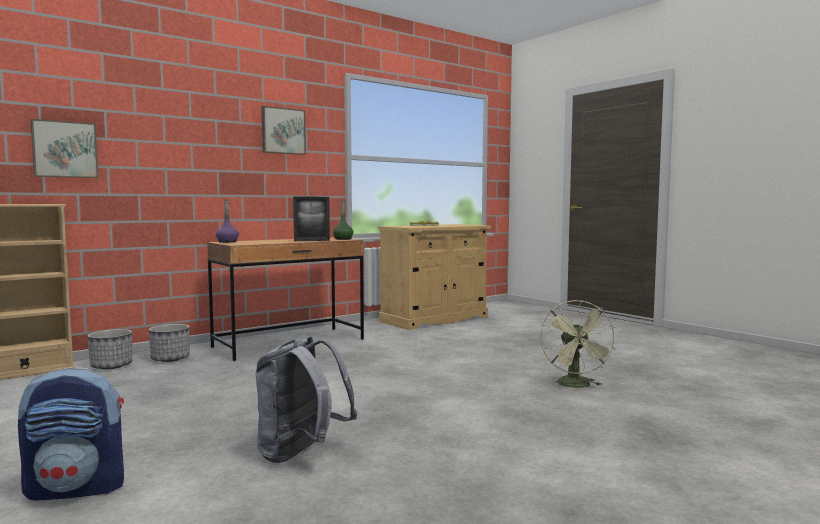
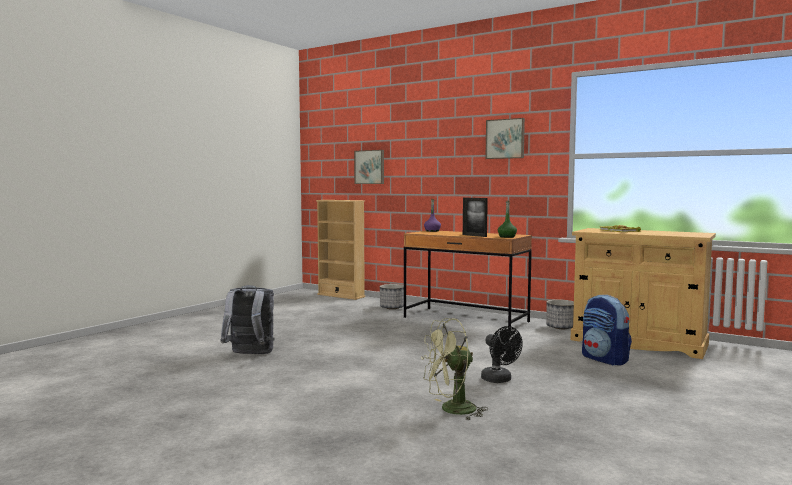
camera: 70 degrees right, 0 degrees up
backpack [18,367,124,501] -> backpack moved to [582,295,632,366]
planter [88,329,132,369] -> planter moved to [546,299,574,329]
none -> black fan [481,326,523,383]

